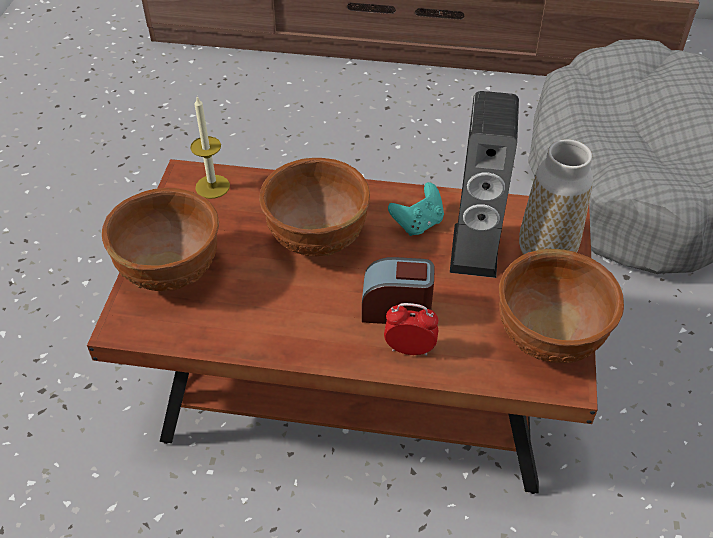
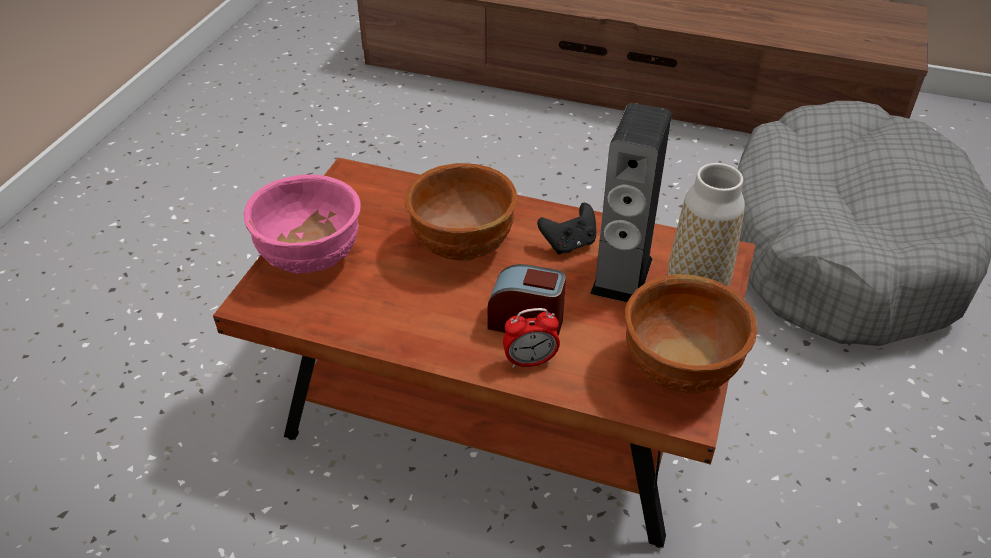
camera: 10 degrees right, 5 degrees down
brown bowl [102,188,219,292] -> pink bowl [244,174,361,274]
candle [190,97,230,199] -> none
alarm clock [384,303,439,356] -> alarm clock turned 150 degrees clockwise [503,308,560,368]
turquoise game controller [388,182,444,236] -> black game controller [537,203,596,254]

